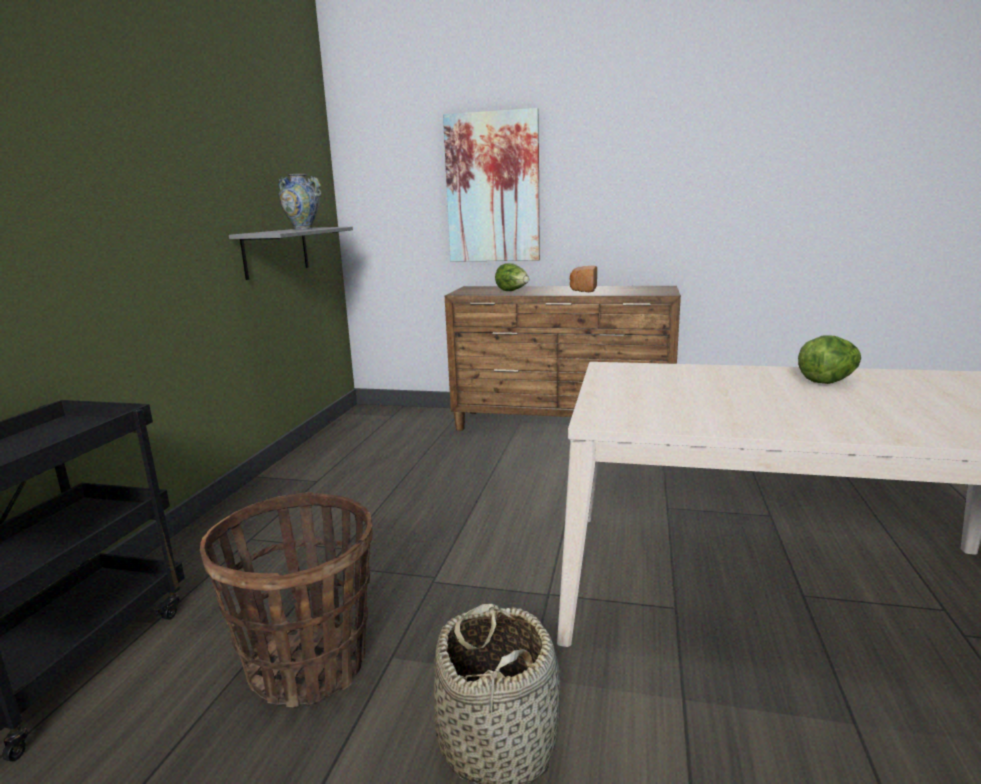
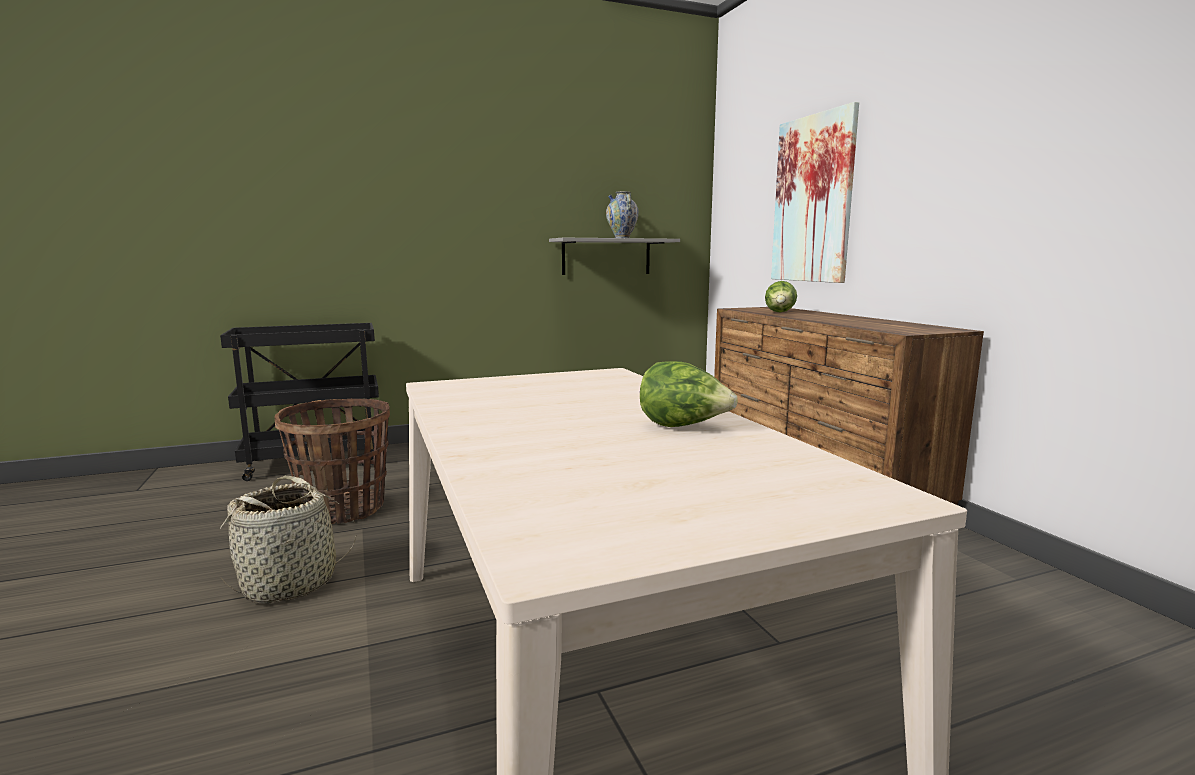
camera: 55 degrees right, 5 degrees down
bread [570,265,597,292] -> none

